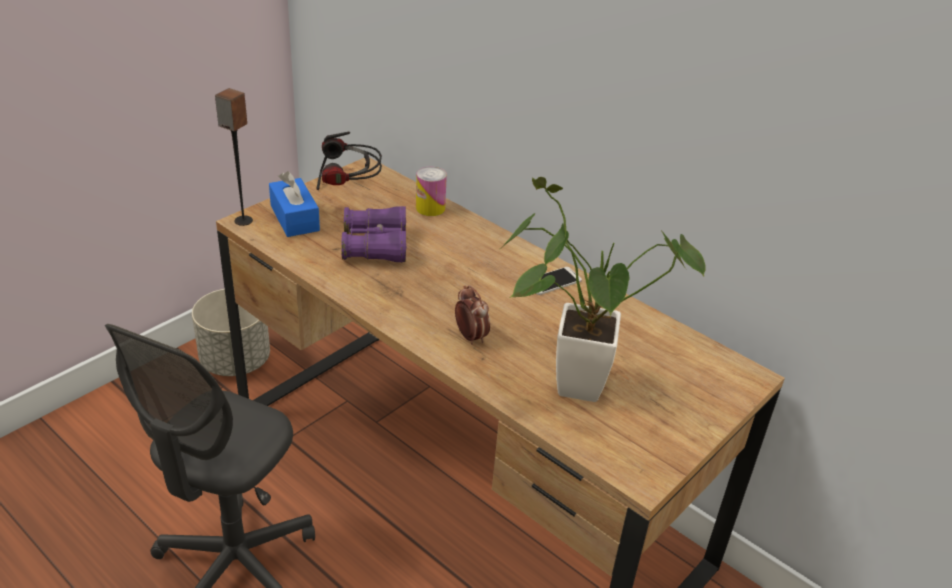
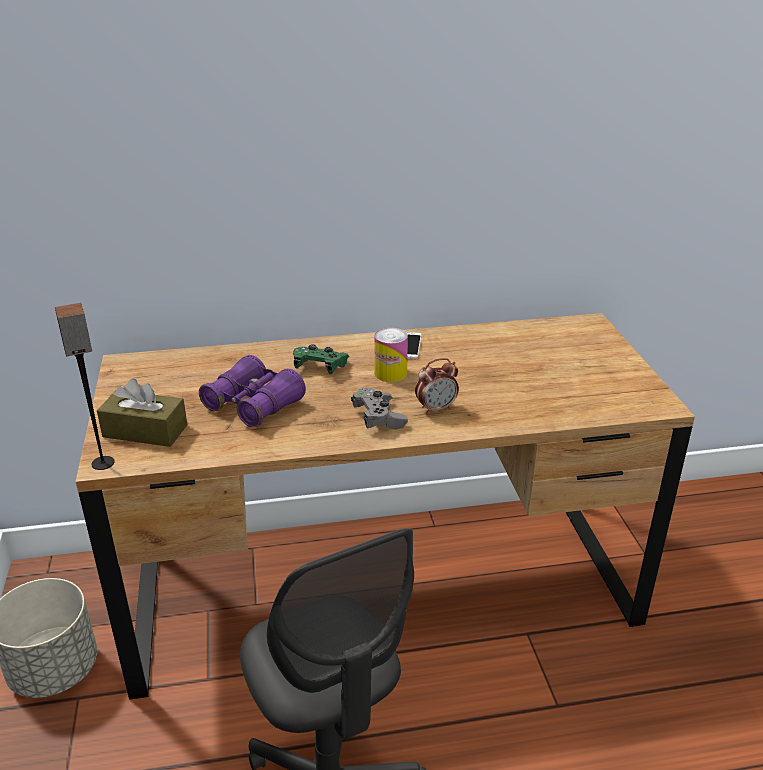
camera: 50 degrees left, 5 degrees down
blue tissue box [269,171,320,237] -> brown tissue box [97,378,187,447]
headphones [316,132,382,190] -> none
can [416,167,447,216] -> can moved to [374,328,408,382]
alarm clock [455,285,490,345] -> alarm clock turned 150 degrees clockwise [415,358,459,415]
potted plant [500,177,705,402] -> none
none -> green game controller [293,344,349,374]
none -> grey game controller [351,387,408,430]

